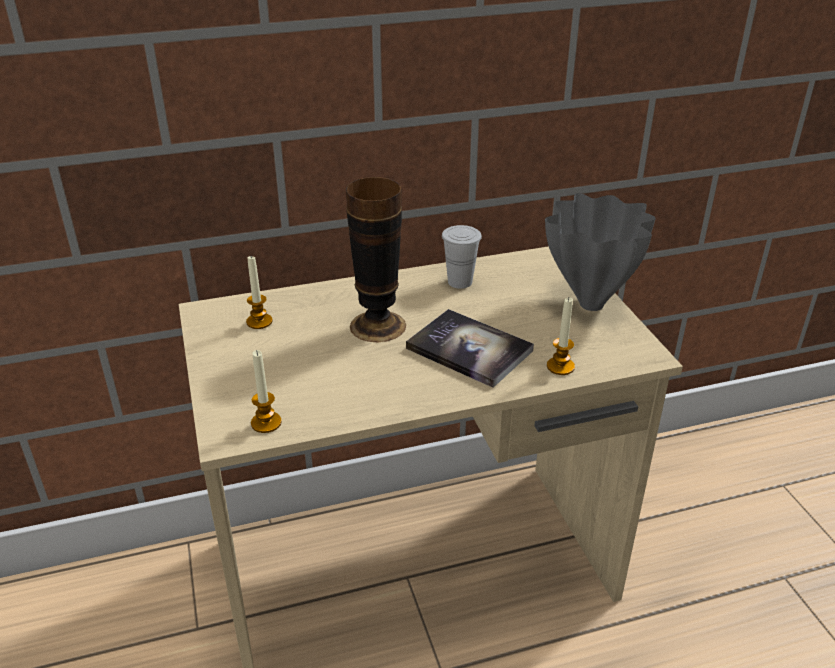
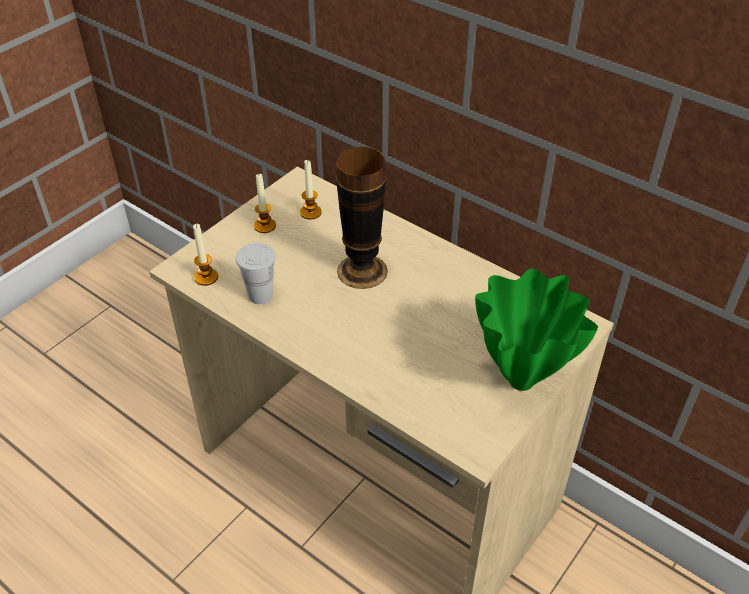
camera: 55 degrees right, 10 degrees up
book [406,309,534,388] -> none
white cup [442,225,482,289] -> white cup moved to [236,243,276,304]
grey vase [545,193,656,311] -> green vase [475,269,598,391]
candle [547,298,575,375] -> candle moved to [254,174,276,233]

